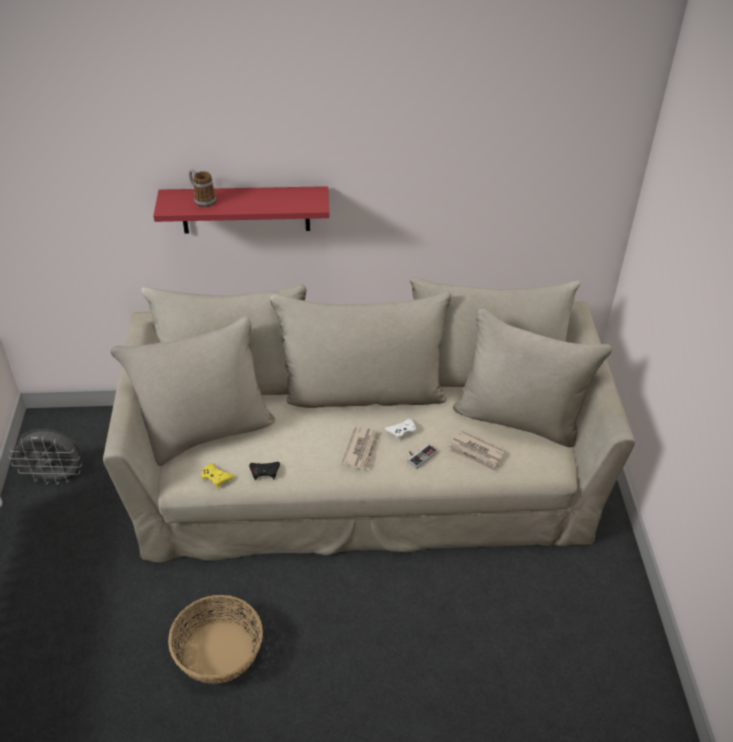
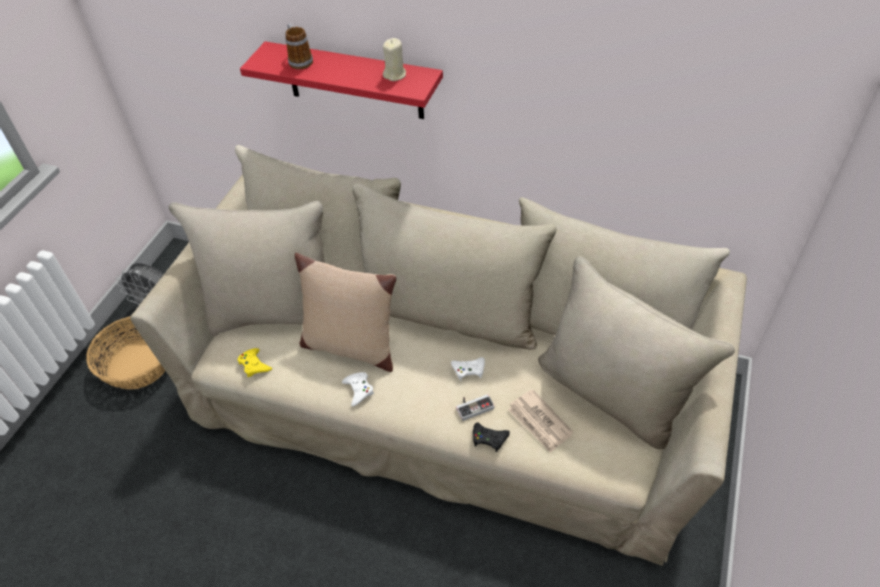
camera: 25 degrees right, 5 degrees up
basket [168,595,263,684] -> basket moved to [86,316,165,389]
black game controller [249,462,280,480] -> black game controller moved to [473,422,510,452]
newspaper [341,426,380,470] -> none
none -> beige pillow [295,253,396,372]
none -> white game controller [342,372,374,406]
none -> beige candle [383,38,406,81]

